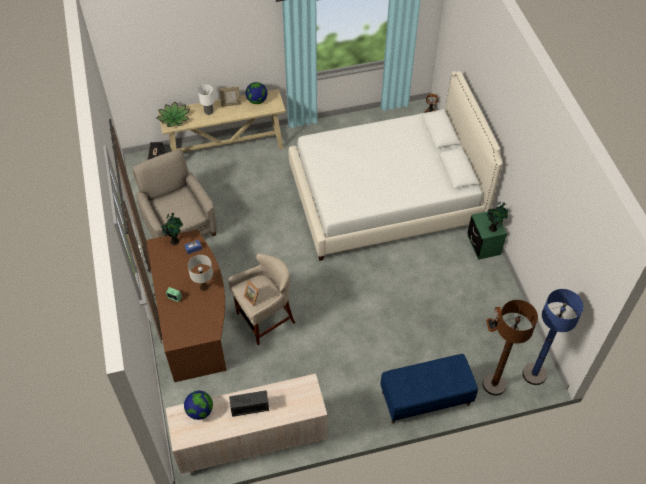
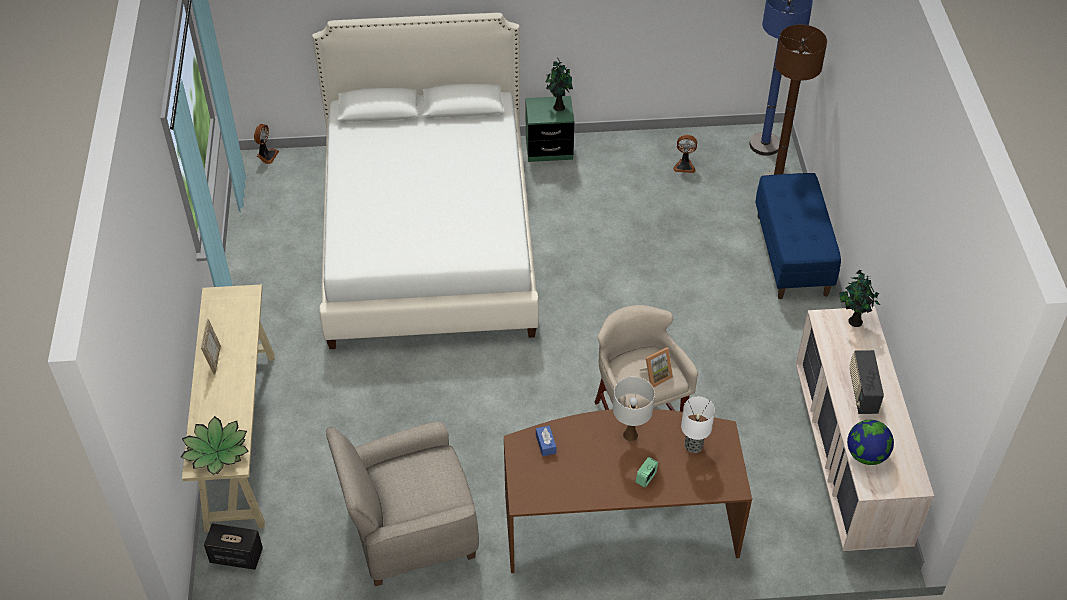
camera: 80 degrees left, 5 degrees down
potted plant [161,213,183,245] -> potted plant moved to [839,270,880,327]
table lamp [198,84,215,115] -> table lamp moved to [681,397,715,453]
globe [246,82,267,104] -> none

